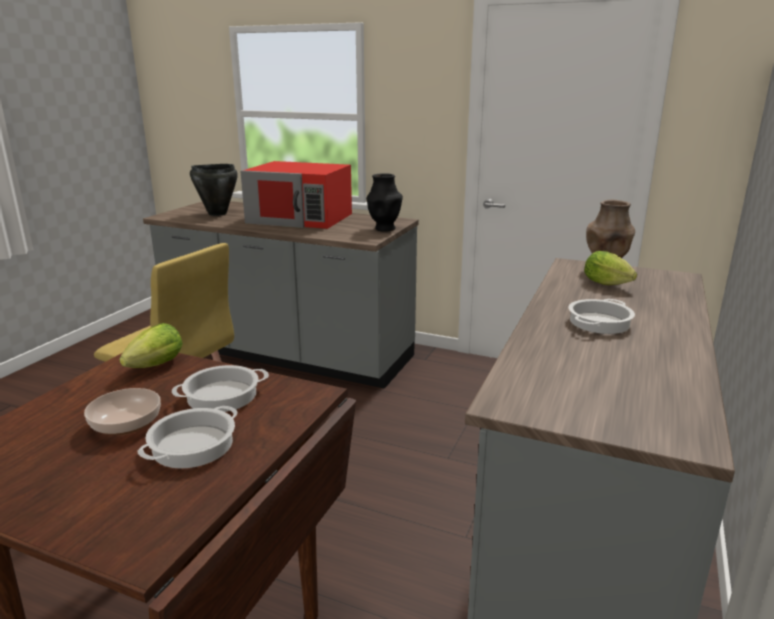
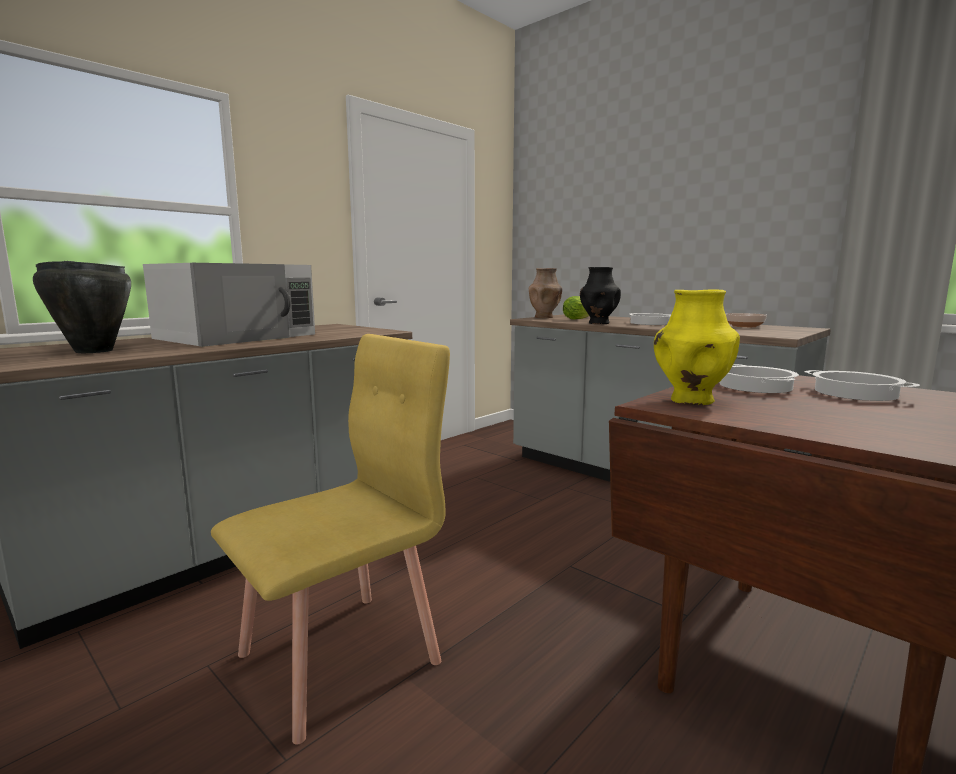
camera: 70 degrees left, 10 degrees down
bowl [84,388,161,435] -> bowl moved to [726,313,767,327]
lettuce [119,323,183,368] -> yellow vase [654,290,740,405]
red microwave [240,161,352,229] -> white microwave [143,263,315,347]
black vase [366,173,403,232] -> black vase moved to [580,267,621,324]

